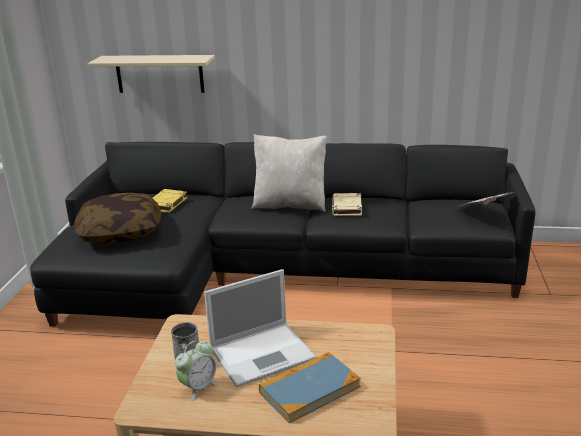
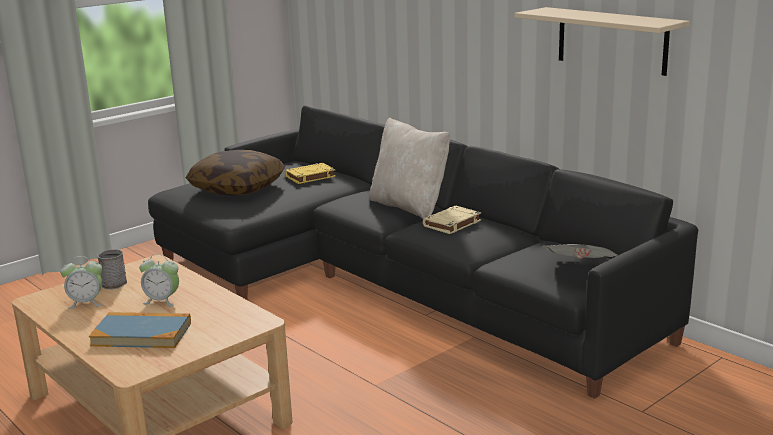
camera: 40 degrees right, 5 degrees down
beige shelf [87,55,215,93] -> beige shelf moved to [515,7,690,76]
laptop [204,269,316,387] -> alarm clock [139,254,179,306]

